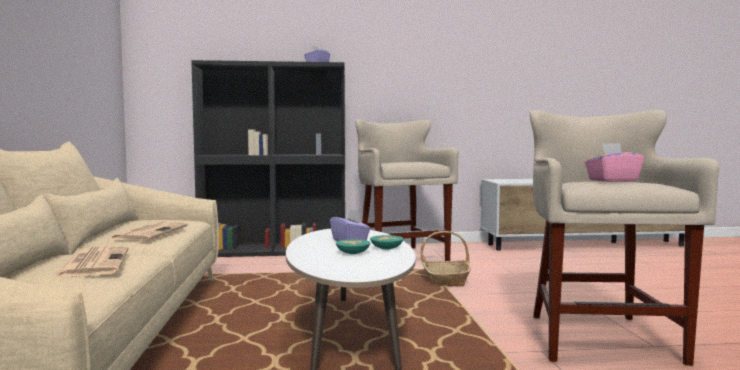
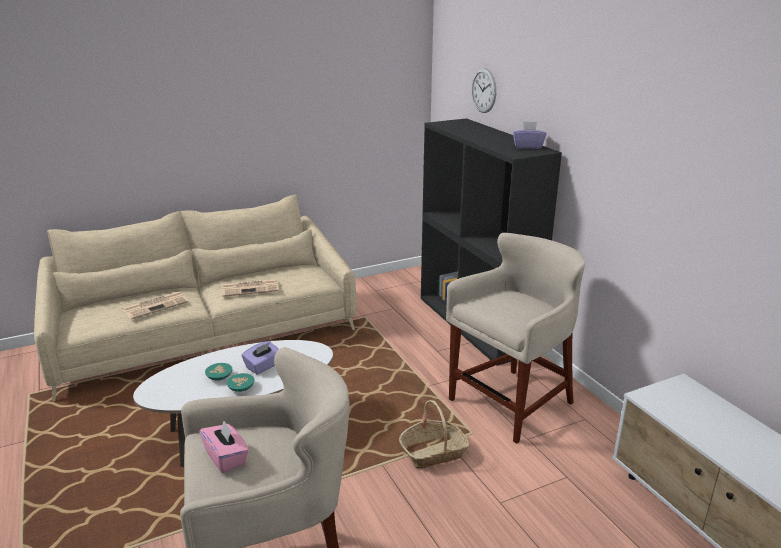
camera: 70 degrees right, 20 degrees up
none -> wall clock [472,68,496,113]

